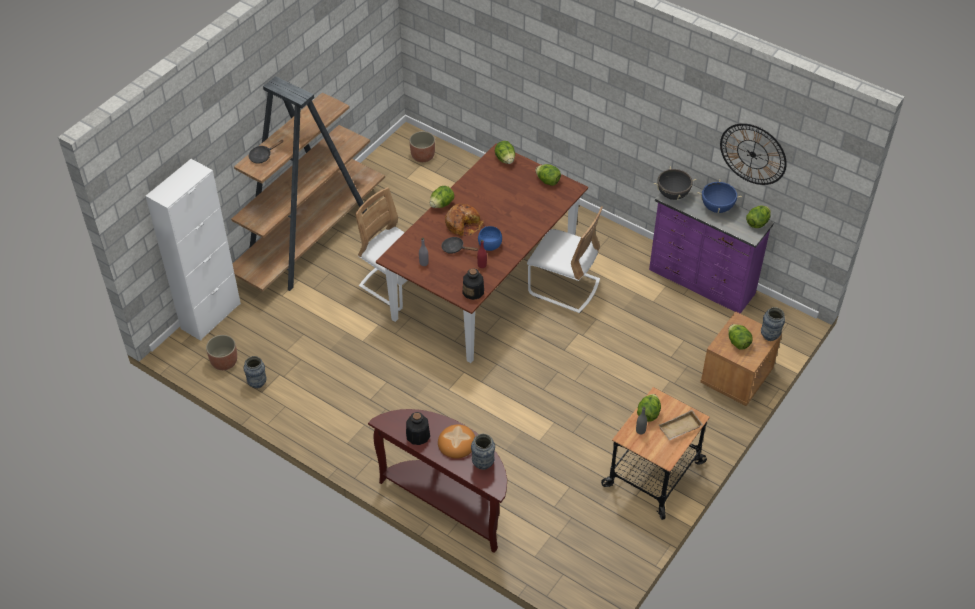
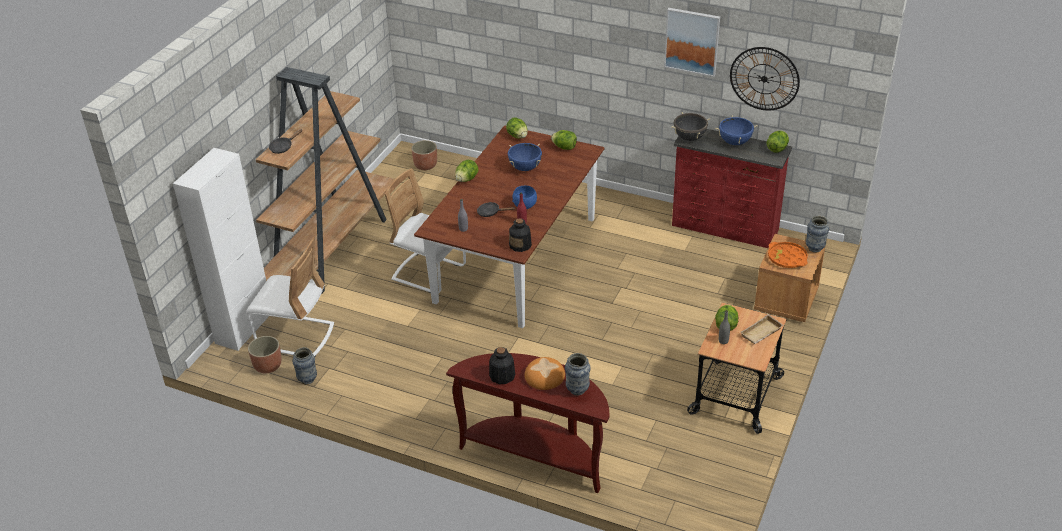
camera: 10 degrees left, 10 degrees down
bread [445,204,484,236] -> none
white chair [527,206,603,313] -> white chair moved to [246,237,334,357]
purple dresser [649,185,774,314] -> red dresser [672,129,792,248]
lettuce [728,324,753,350] -> orange tray [768,242,808,268]
none -> blue cooking pot [508,143,542,171]
none -> picture [664,8,720,77]

